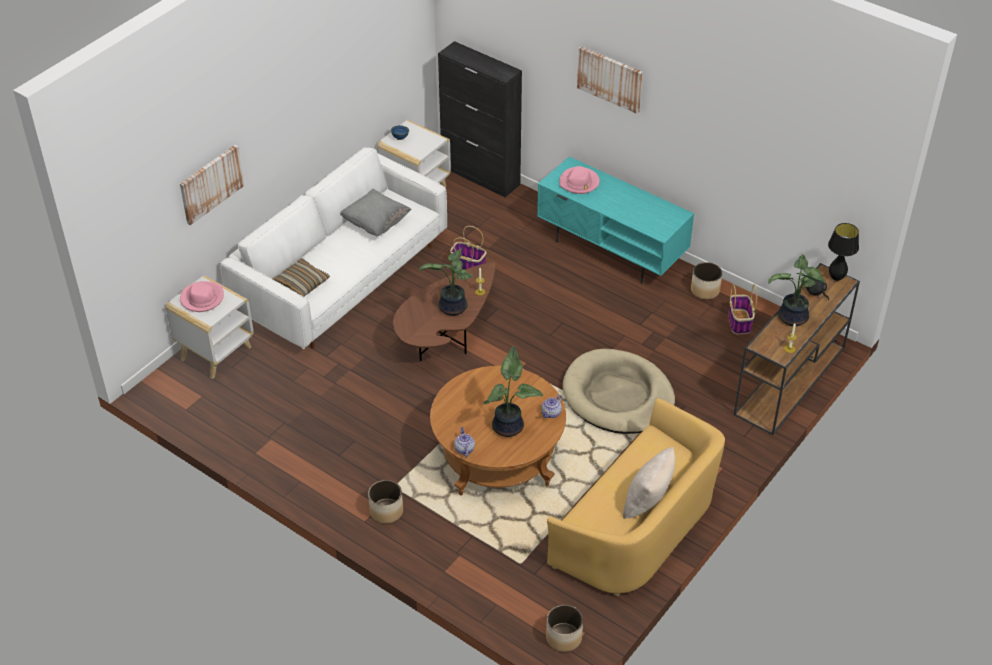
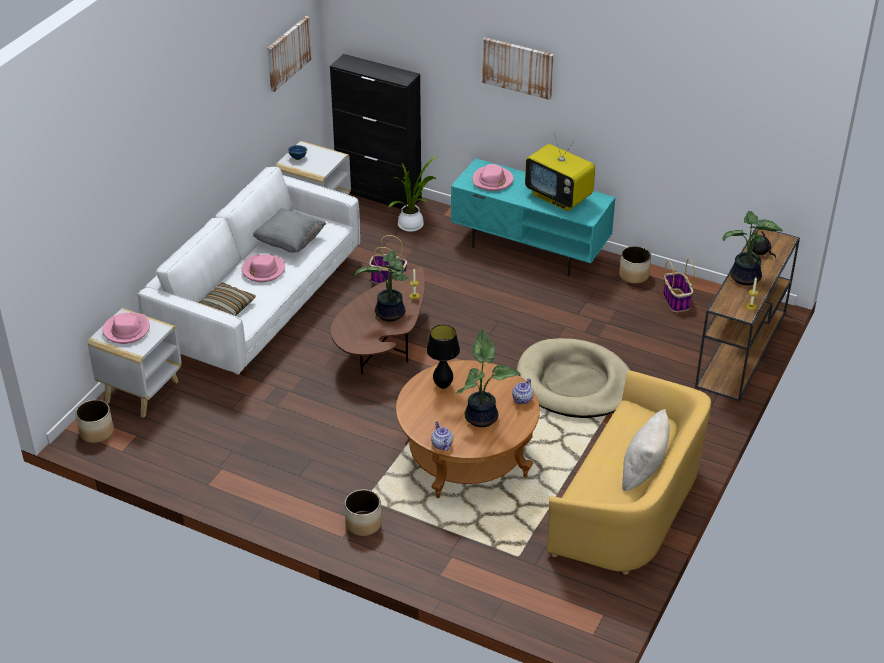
camera: 10 degrees left, 5 degrees down
picture [180,145,244,225] -> picture moved to [267,16,312,92]
planter [546,605,583,652] -> planter moved to [75,400,114,443]
black table lamp [828,223,859,281] -> black table lamp moved to [426,325,460,389]
none -> pink hat [242,254,285,282]
none -> potted plant [388,156,439,232]
none -> television [525,132,595,211]

